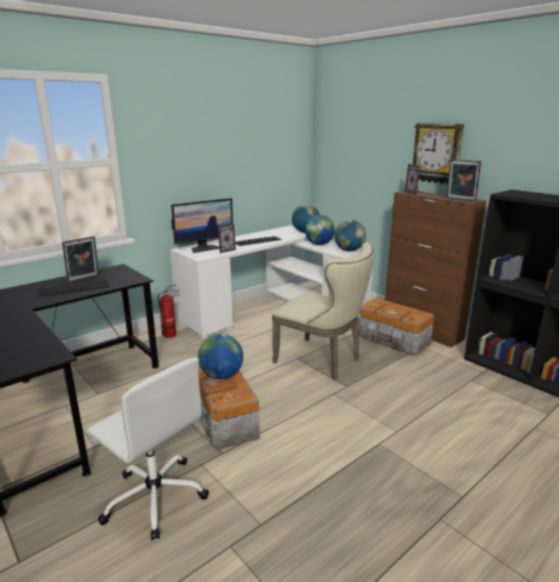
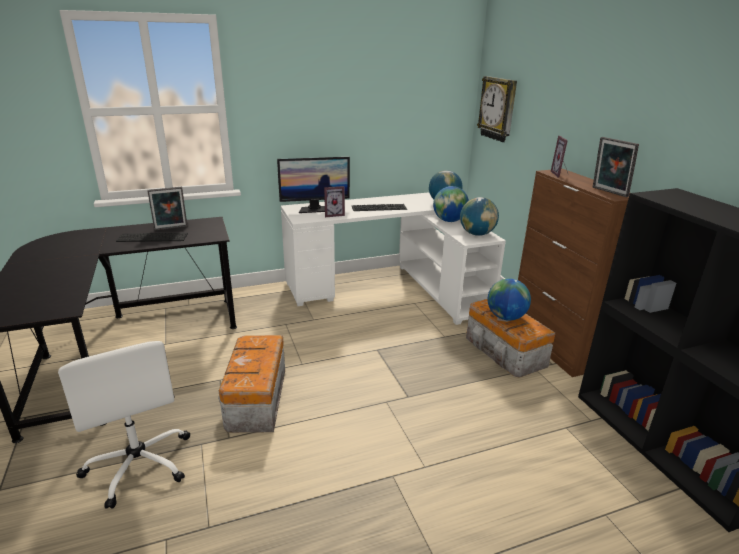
camera: 20 degrees right, 5 degrees up
fire extinguisher [158,284,178,338] -> none
globe [198,334,243,379] -> globe moved to [488,278,531,321]
beige chair [272,242,374,380] -> none
wall clock [413,123,464,185] -> wall clock moved to [477,76,517,142]

